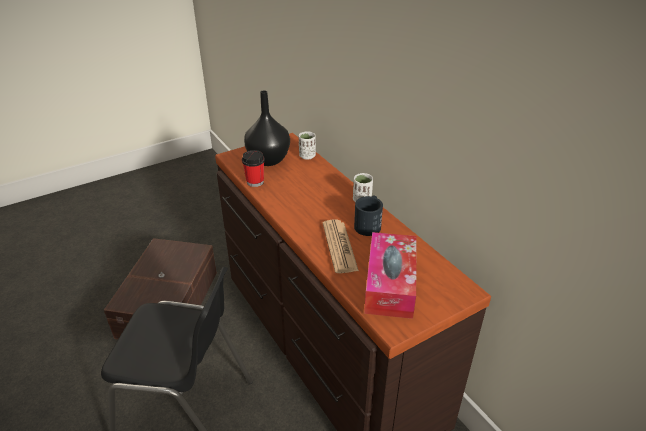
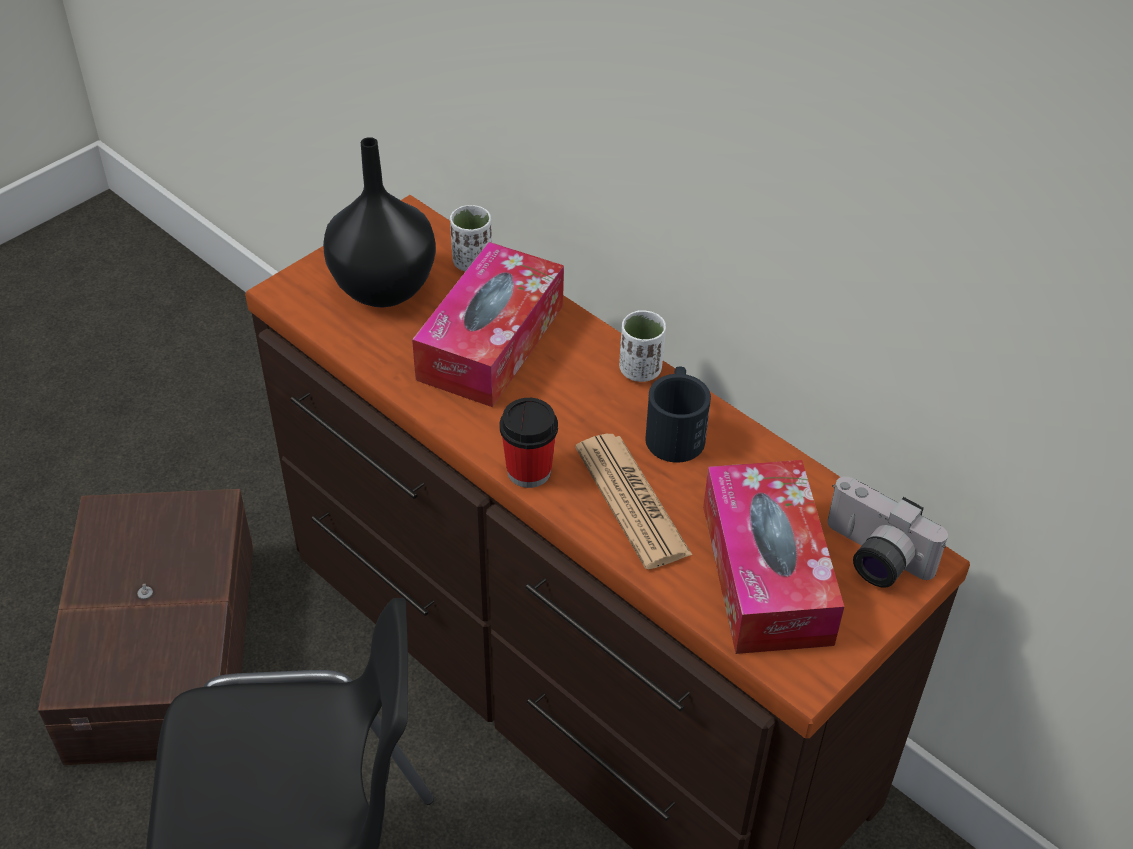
camera: 15 degrees left, 10 degrees up
cup [242,150,265,187] -> cup moved to [500,398,558,488]
none -> tissue box [412,242,564,407]
none -> camera [827,476,948,588]

